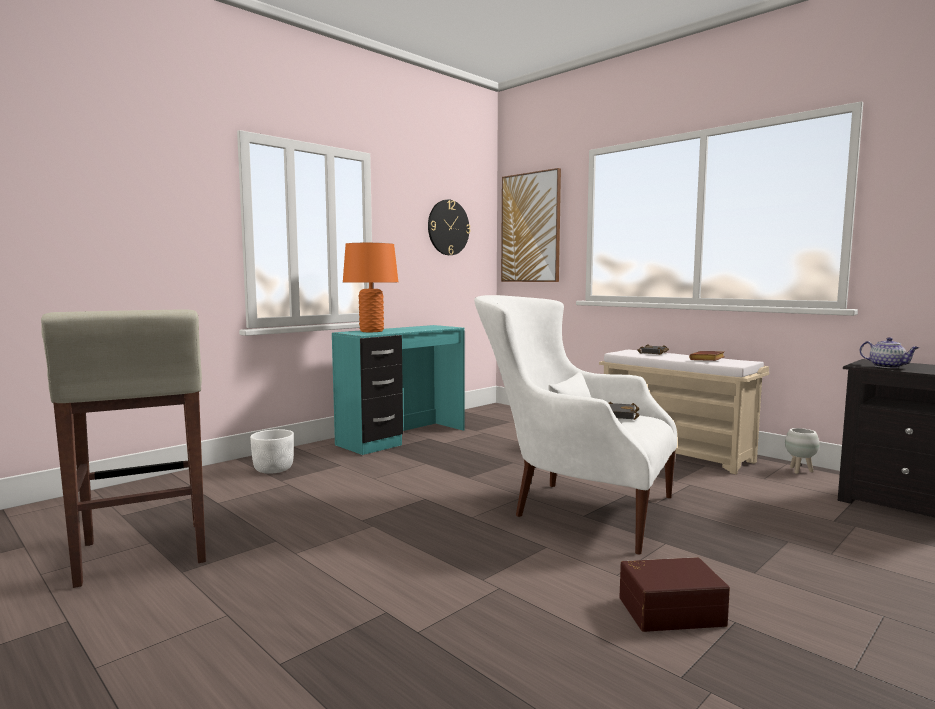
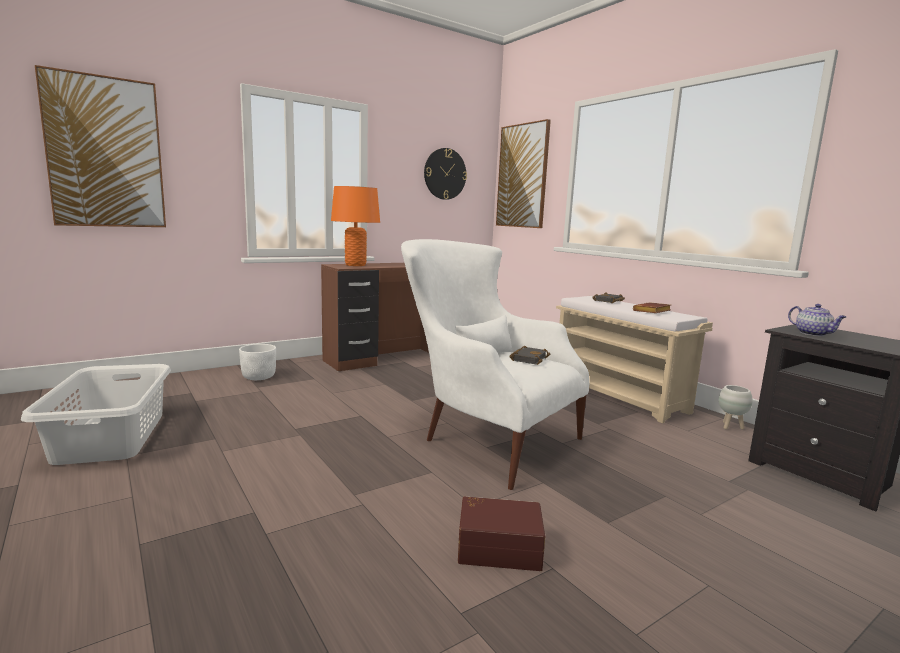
camera: 10 degrees right, 5 degrees up
beige stool [41,309,206,588] -> white laundry basket [21,364,171,465]
turquoise desk [332,325,465,455] -> brown desk [321,263,429,372]
none -> picture [35,65,166,227]

